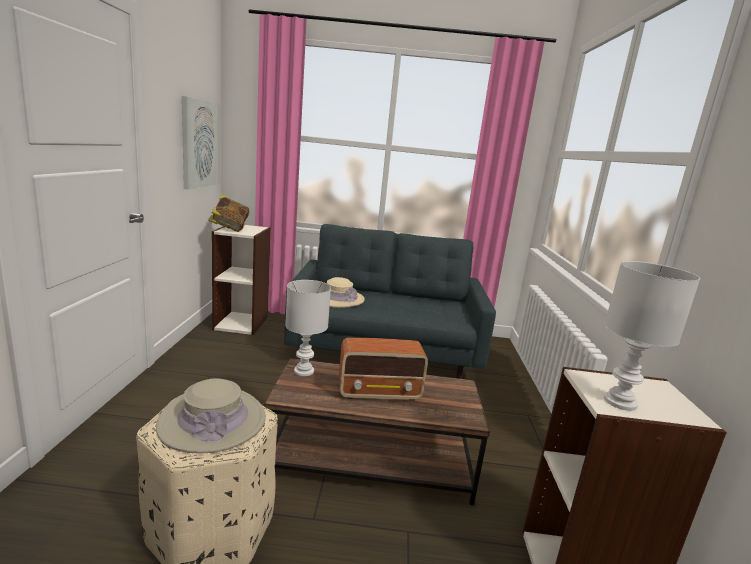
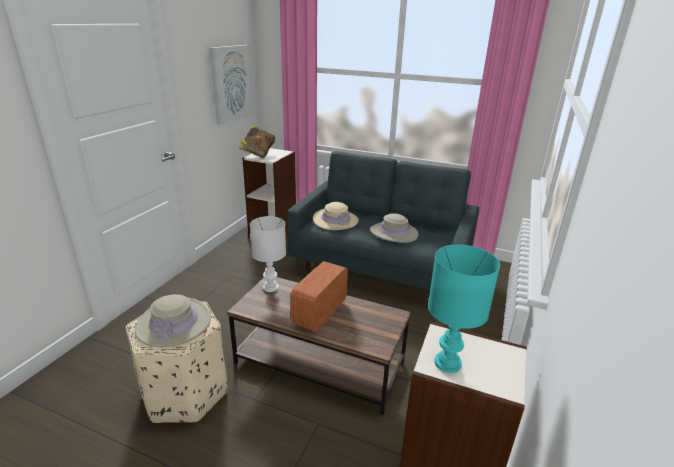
camera: 20 degrees right, 10 degrees up
radio [339,337,428,401] -> radio turned 105 degrees clockwise [290,261,348,332]
white table lamp [604,261,700,411] -> turquoise table lamp [428,244,500,373]
none -> beige hat [370,213,418,243]

